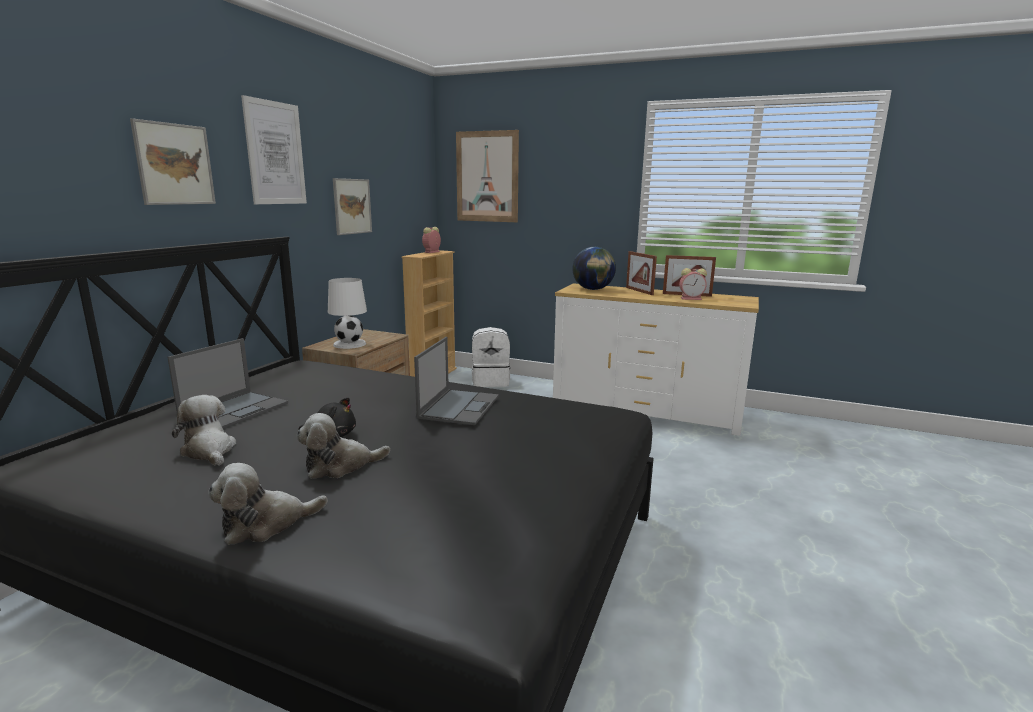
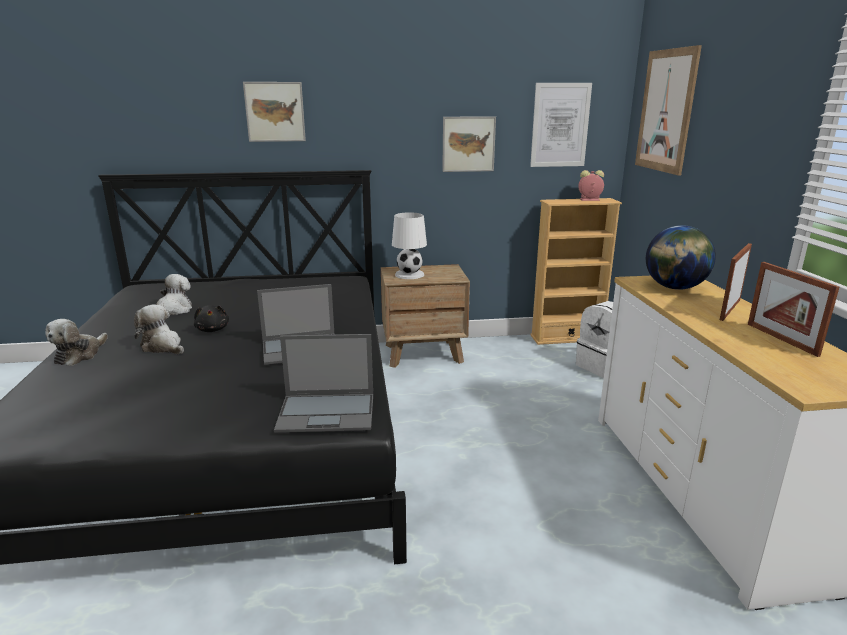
camera: 60 degrees right, 5 degrees up
laptop [167,338,288,429] -> laptop moved to [274,334,373,433]
plush toy [208,463,328,545] -> plush toy turned 105 degrees counterclockwise [45,319,108,366]
picture [241,95,307,204] -> picture moved to [530,83,592,167]
alarm clock [679,268,707,300] -> none

